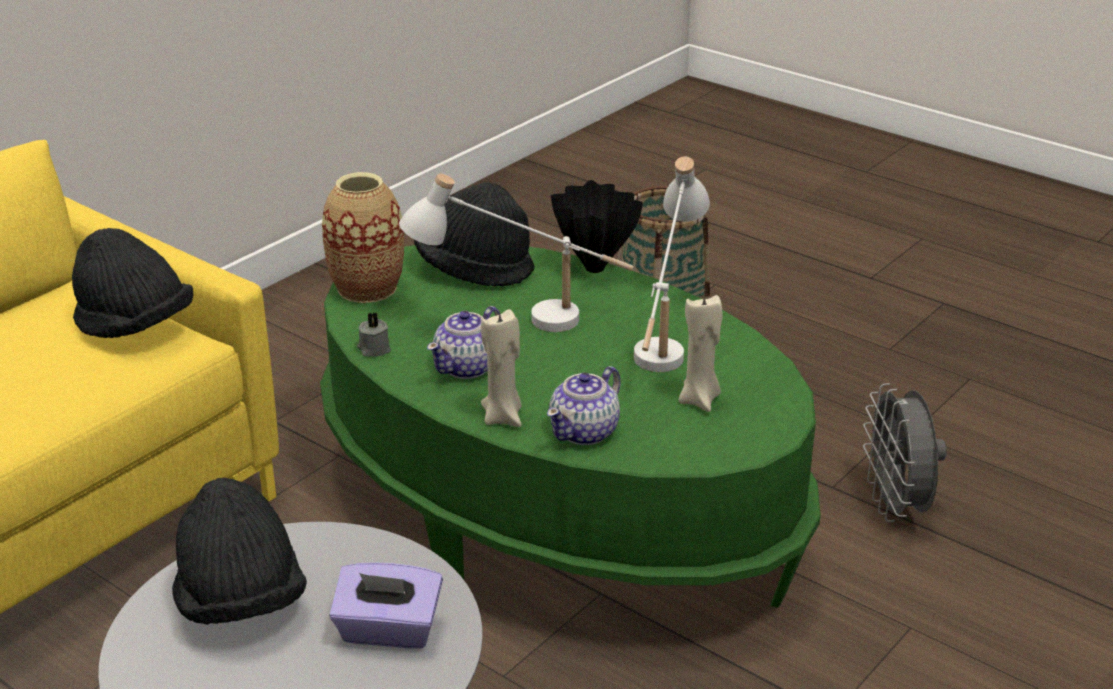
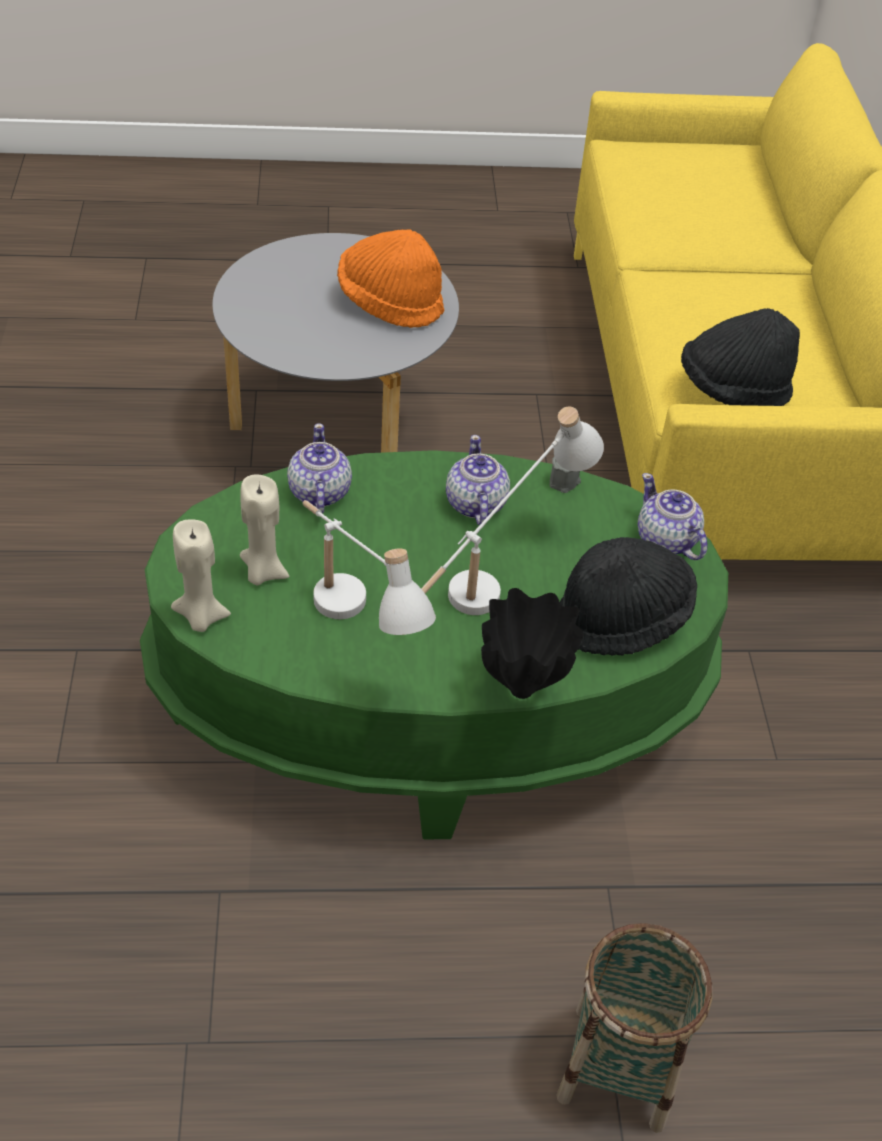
camera: 135 degrees right, 15 degrees up
black hat [172,478,307,625] -> orange hat [337,229,444,328]
vase [322,172,404,303] -> teapot [638,473,708,560]
purple tissue box [329,562,443,649] -> none
beige candle [481,309,522,427] -> beige candle moved to [171,519,231,632]
grey fan [863,383,947,522] -> none

